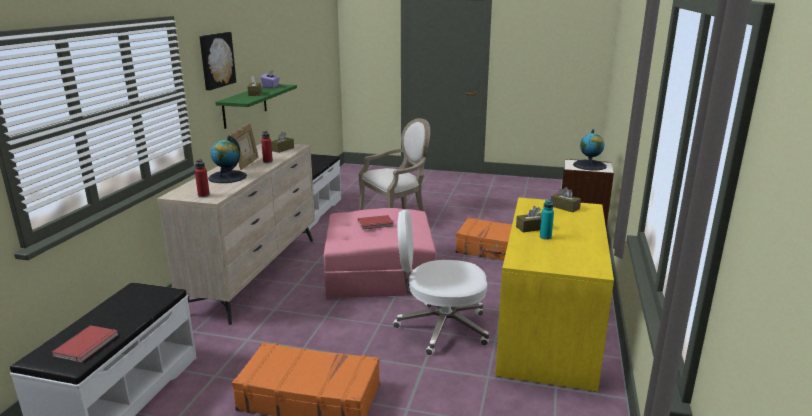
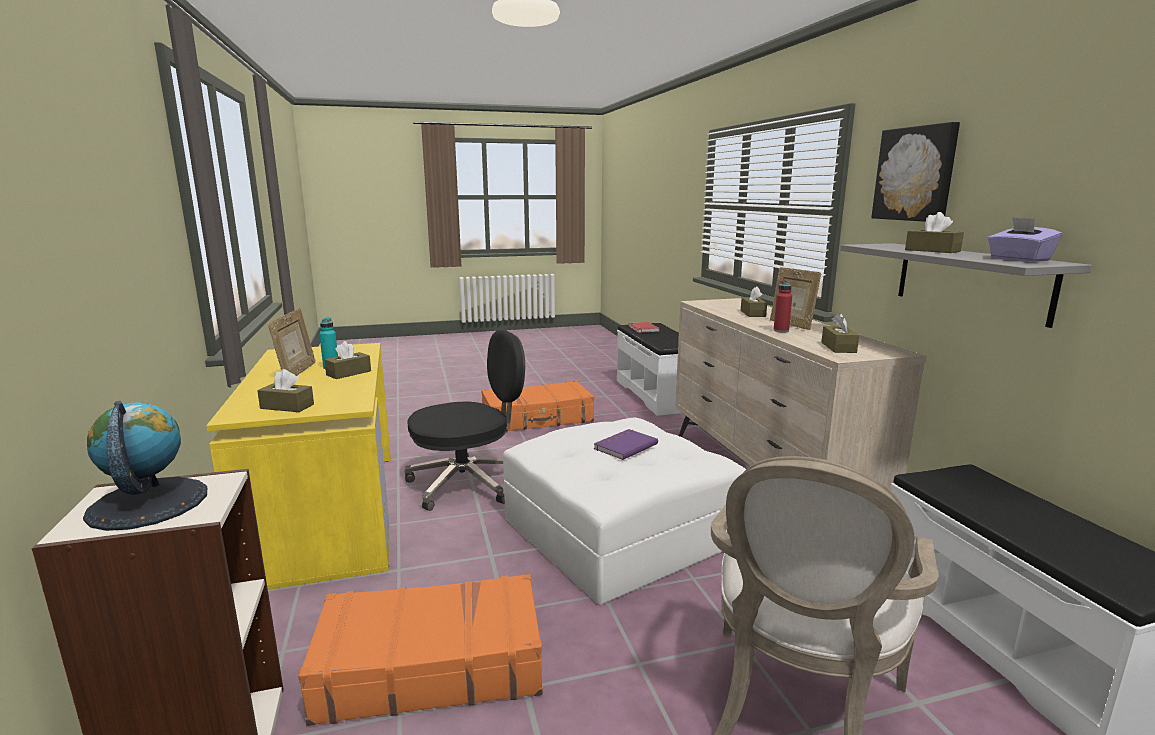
camera: 150 degrees right, 5 degrees down
red bottle [195,159,210,198] -> none
globe [208,136,247,183] -> brown tissue box [741,286,767,317]
green shelf [215,84,297,129] -> grey shelf [840,243,1092,328]
pink ottoman [324,208,436,298] -> white ottoman [503,418,746,605]
red book [358,215,394,230] -> purple book [594,429,658,460]
white office chair [393,210,489,356] -> black office chair [404,330,525,511]
none -> picture frame [268,308,315,376]

